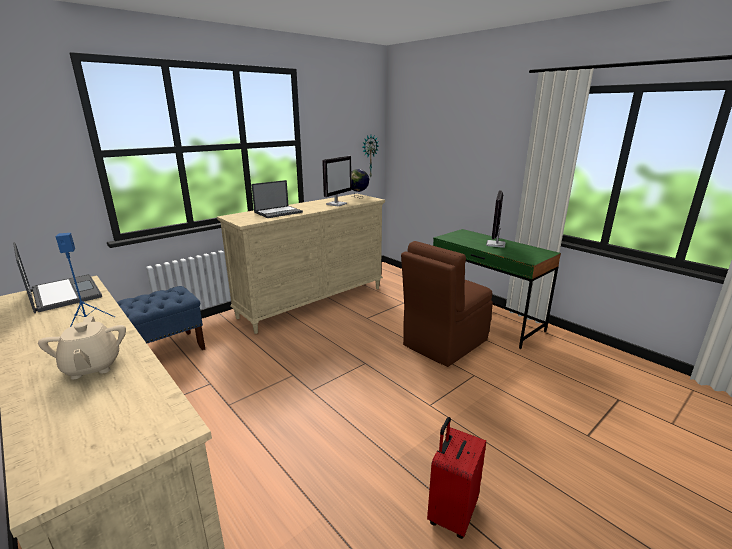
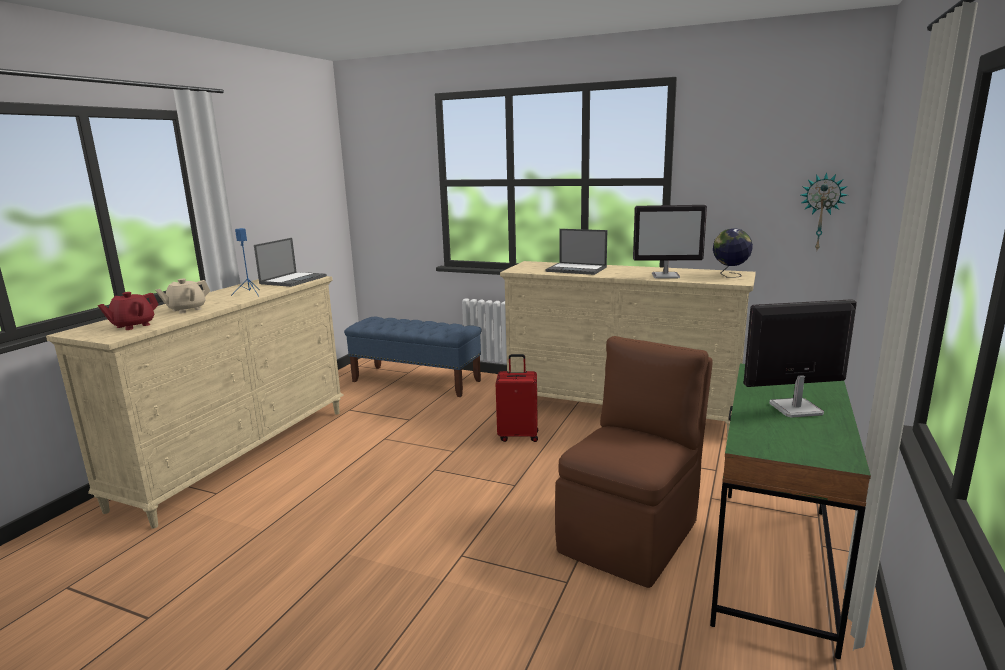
camera: 65 degrees right, 5 degrees down
brown chair [401,241,493,367] -> brown chair turned 105 degrees clockwise [555,336,713,588]
red suitcase [427,417,486,539] -> red suitcase moved to [496,354,538,442]
none -> red teapot [98,292,159,330]

